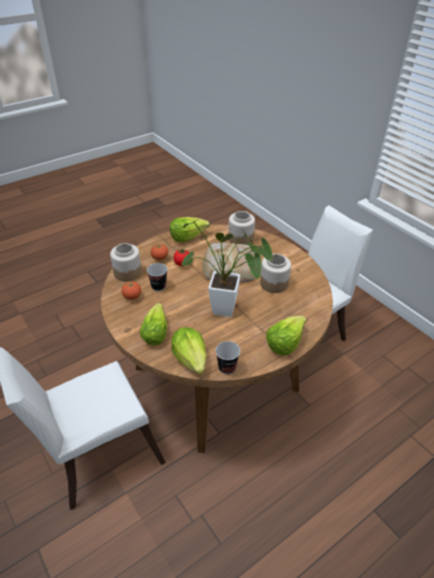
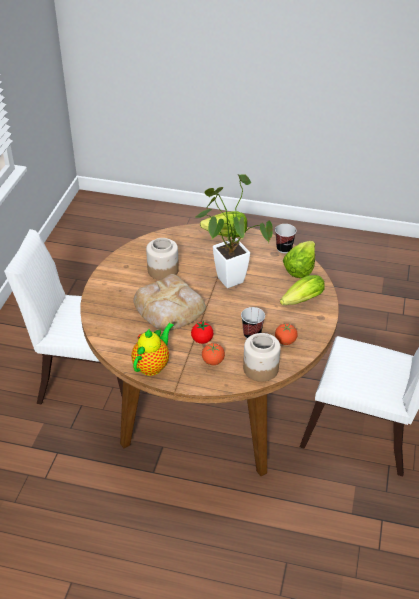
camera: 130 degrees left, 0 degrees up
lettuce [170,217,210,242] -> teapot [131,323,174,376]
jar [229,211,255,245] -> none

